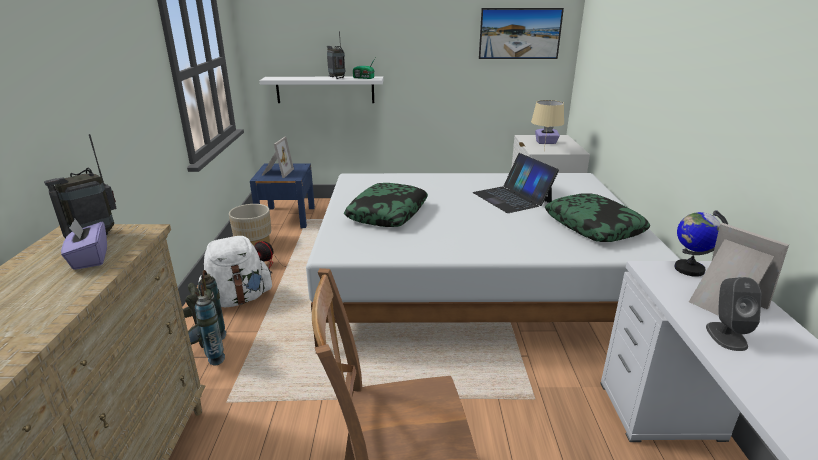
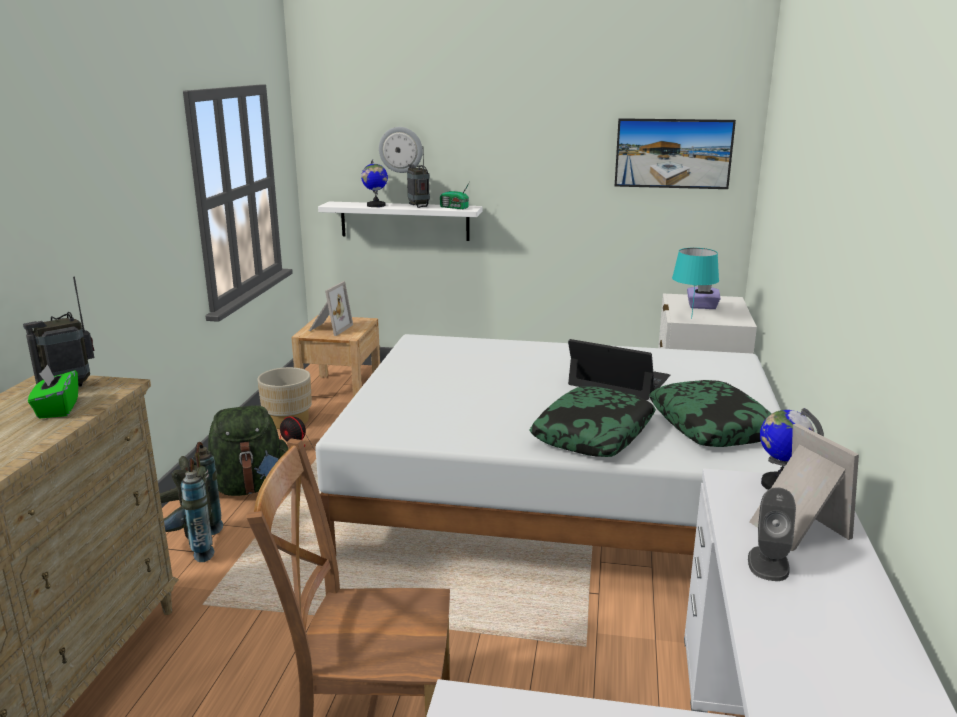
camera: 10 degrees right, 5 degrees down
purple tissue box [61,219,107,270] -> green tissue box [28,365,78,418]
white backpack [198,236,273,307] -> green backpack [208,405,288,496]
blue nightstand [250,163,315,228] -> beige nightstand [291,315,380,397]
pillow [344,183,428,227] -> pillow moved to [530,386,656,457]
laptop [473,153,559,213] -> laptop turned 135 degrees clockwise [568,339,670,400]
beige table lamp [531,100,564,150] -> turquoise table lamp [672,248,719,319]
none -> globe [361,159,388,207]
none -> wall clock [379,127,423,173]

